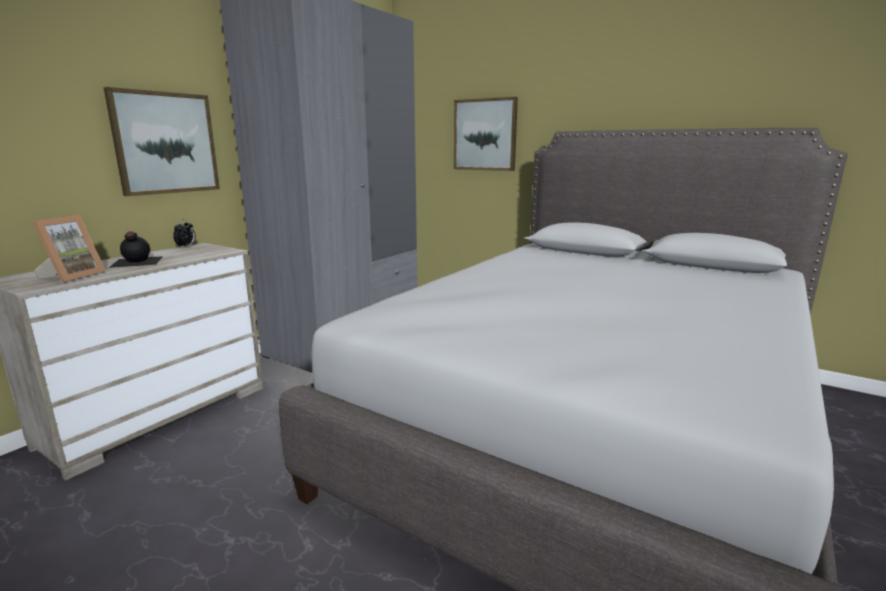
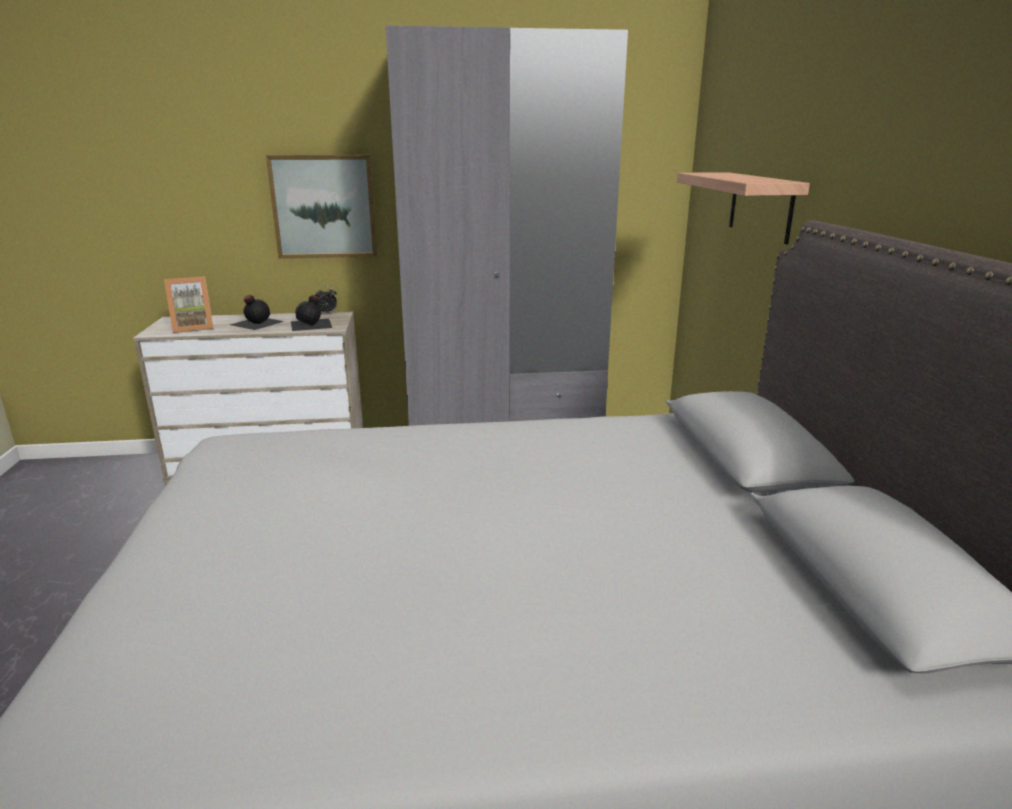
camera: 50 degrees right, 5 degrees up
picture [454,97,518,171] -> shelf [677,172,810,244]
none -> black bottle [291,295,332,331]

